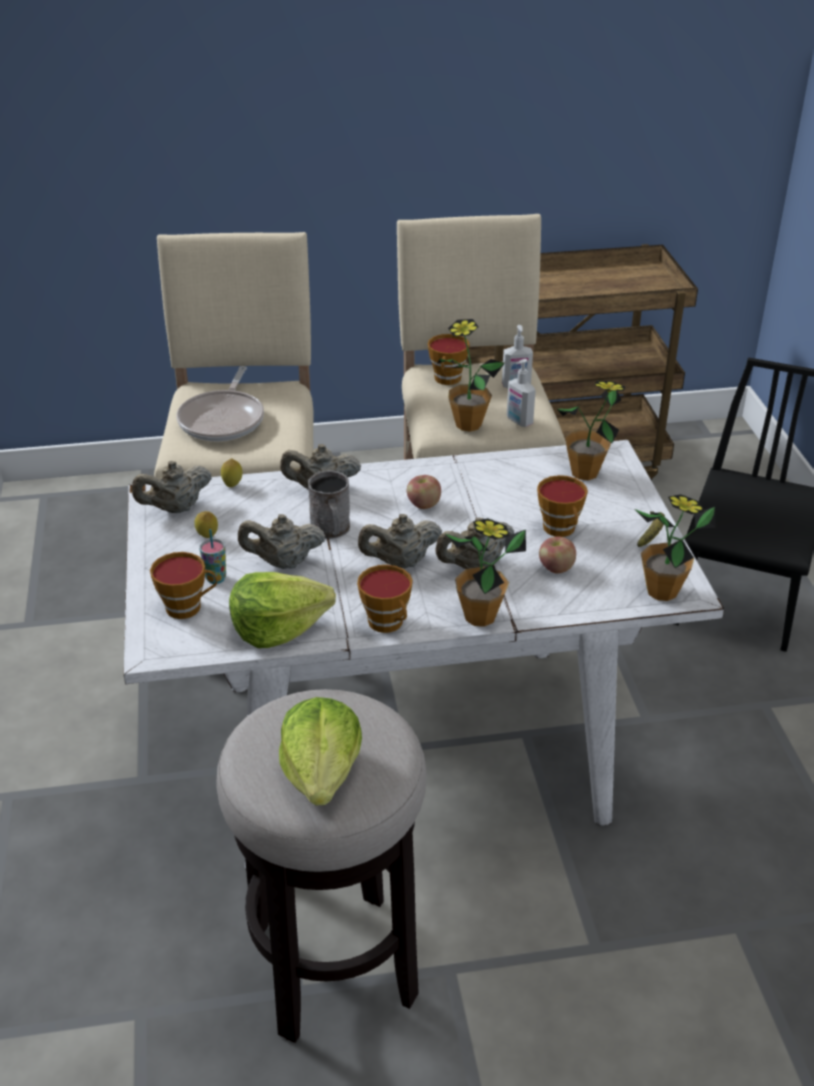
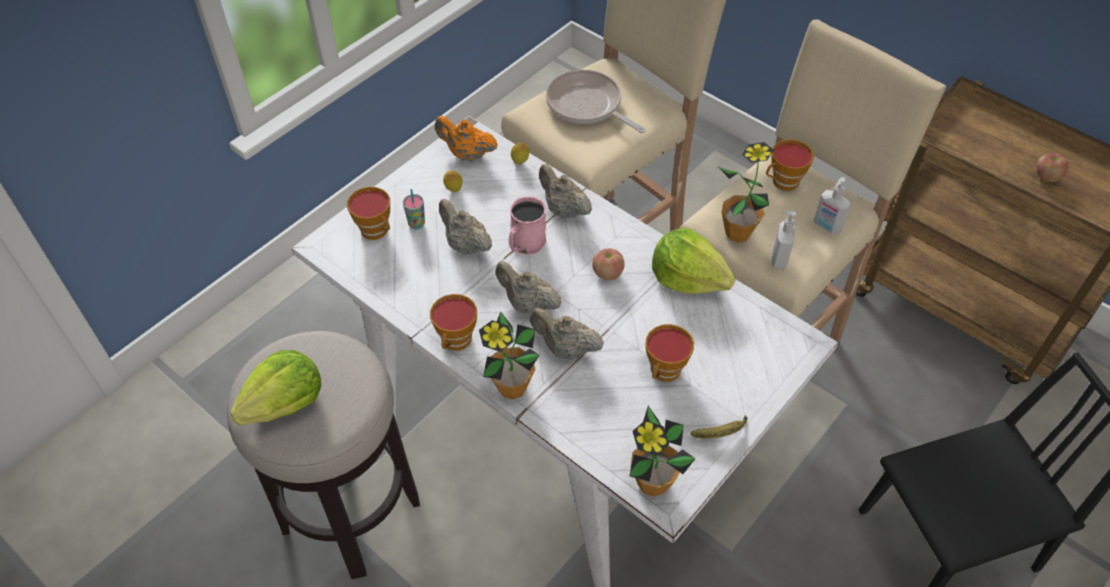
camera: 50 degrees right, 15 degrees up
beige teapot [132,461,212,513] -> orange teapot [435,116,498,162]
frying pan [177,366,264,441] -> frying pan turned 75 degrees clockwise [546,70,646,133]
lettuce [229,572,336,648] -> lettuce moved to [652,228,736,294]
grey mug [308,470,350,539] -> pink mug [509,197,546,255]
apple [539,537,576,573] -> apple moved to [1036,153,1069,182]
potted plant [557,381,625,480] -> none

